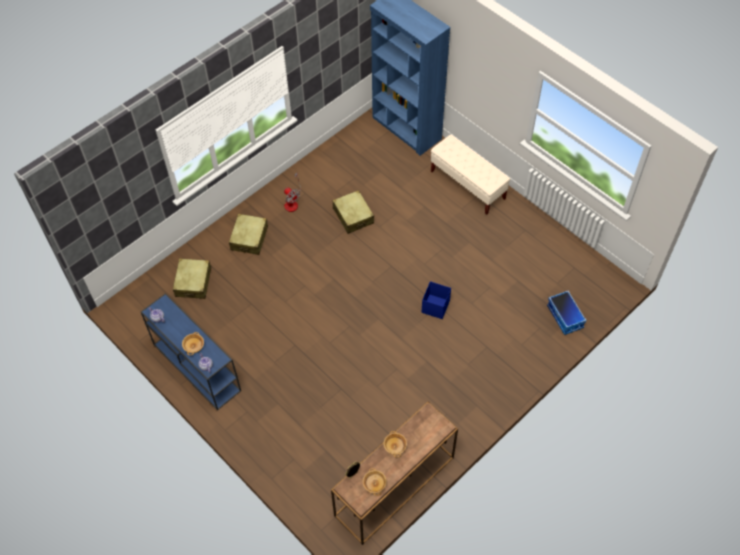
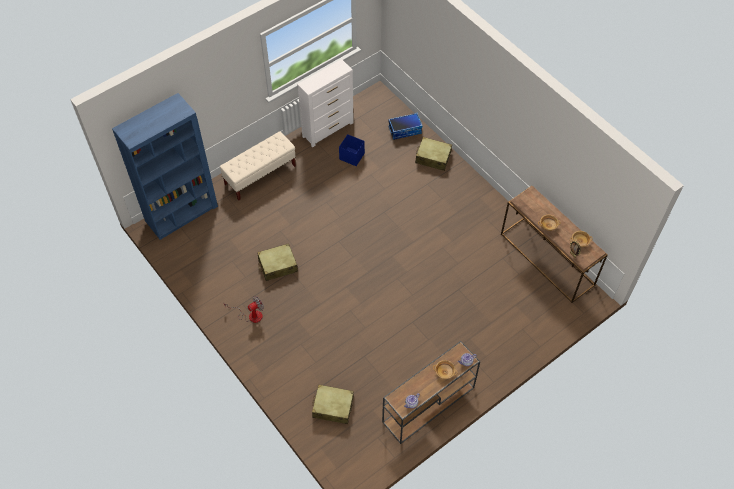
camera: 85 degrees left, 0 degrees up
blue console table [141,293,241,411] -> brown console table [382,341,480,444]
beige suitcase [229,214,268,255] -> beige suitcase moved to [415,137,452,171]
blue storage box [422,281,451,319] -> blue storage box moved to [339,134,365,166]
none -> white dresser [297,59,354,147]

